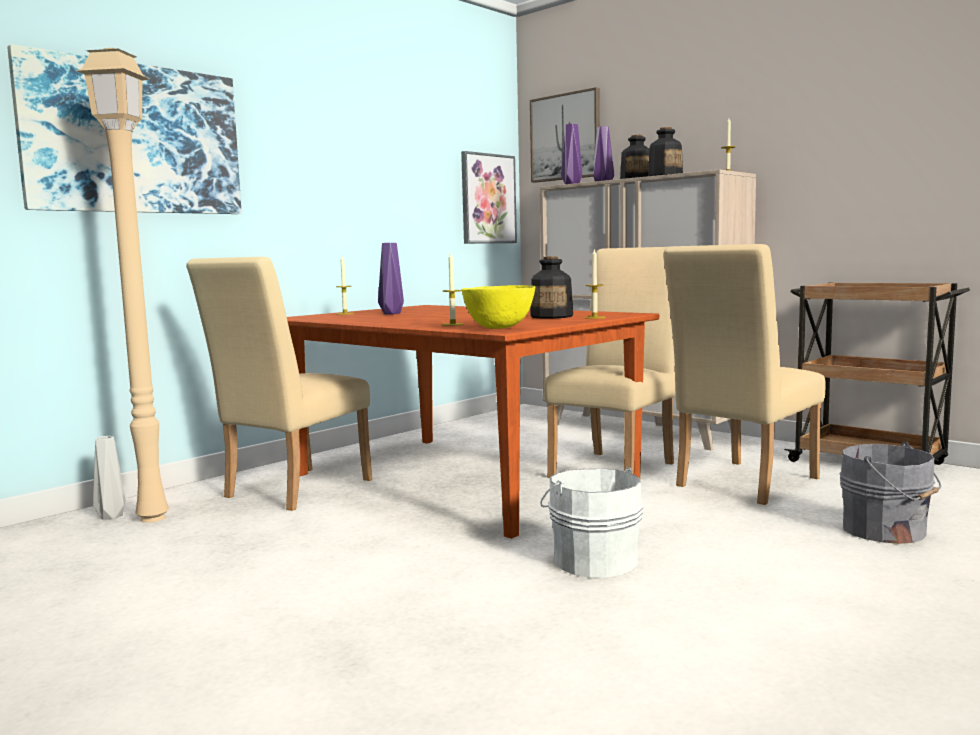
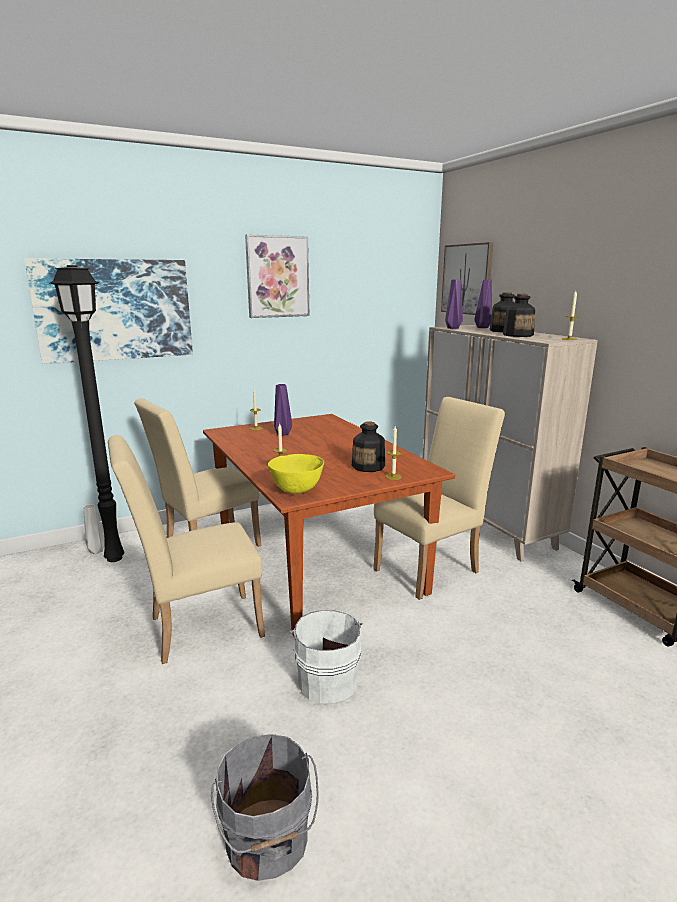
camera: 20 degrees right, 10 degrees up
beige floor lamp [76,48,169,523] -> black floor lamp [50,265,124,562]
picture [461,151,517,244] -> picture moved to [245,234,309,318]
beige chair [663,244,825,505] -> beige chair moved to [108,435,265,664]
grey bucket [840,442,941,544] -> grey bucket moved to [211,734,319,881]

